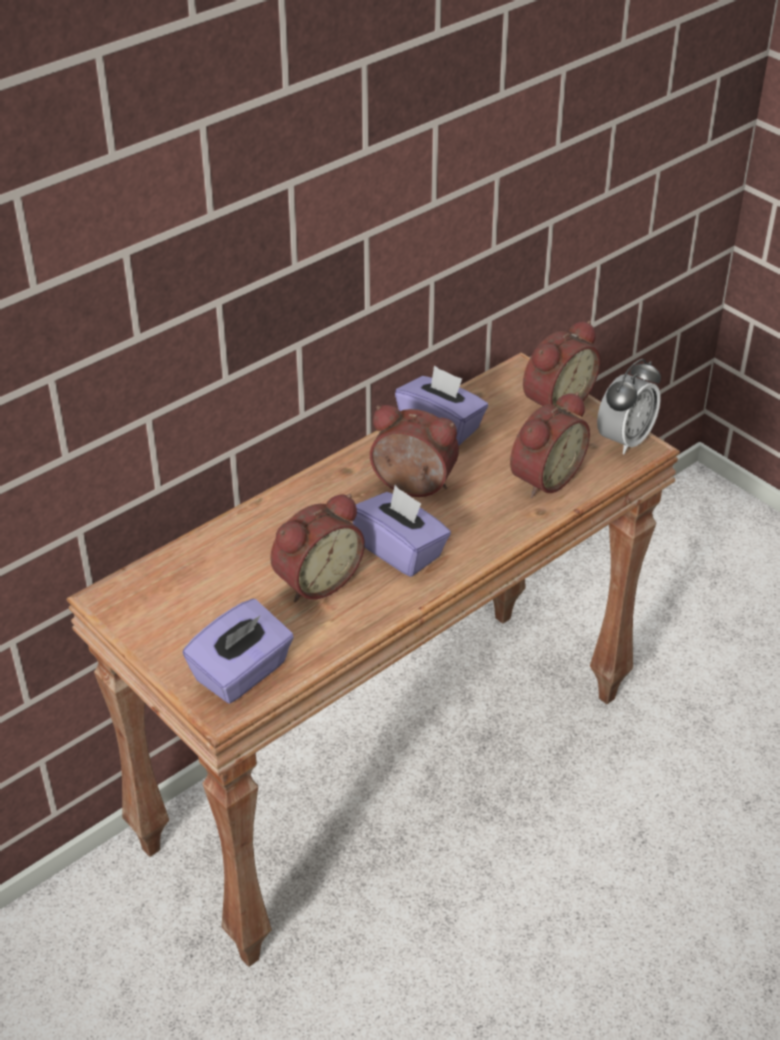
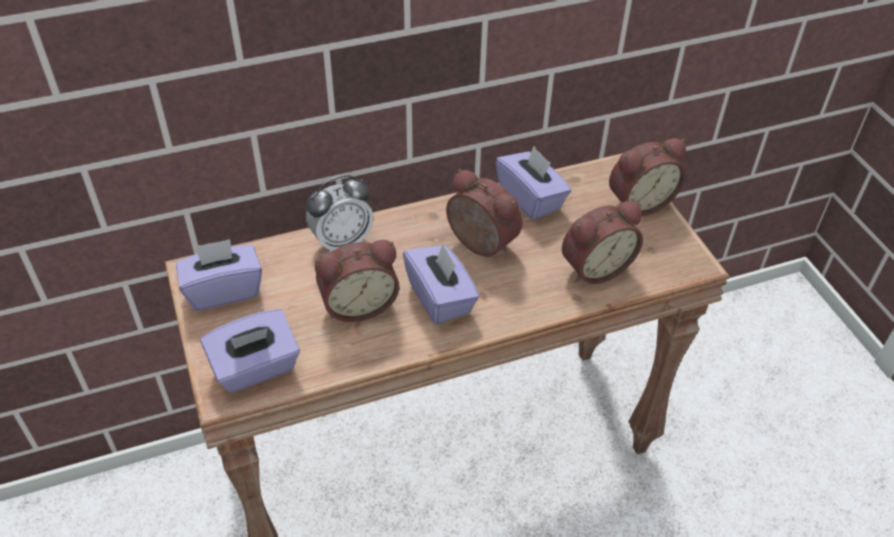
camera: 20 degrees right, 5 degrees up
alarm clock [597,359,661,454] -> alarm clock moved to [306,175,373,252]
none -> purple tissue box [176,239,262,311]

